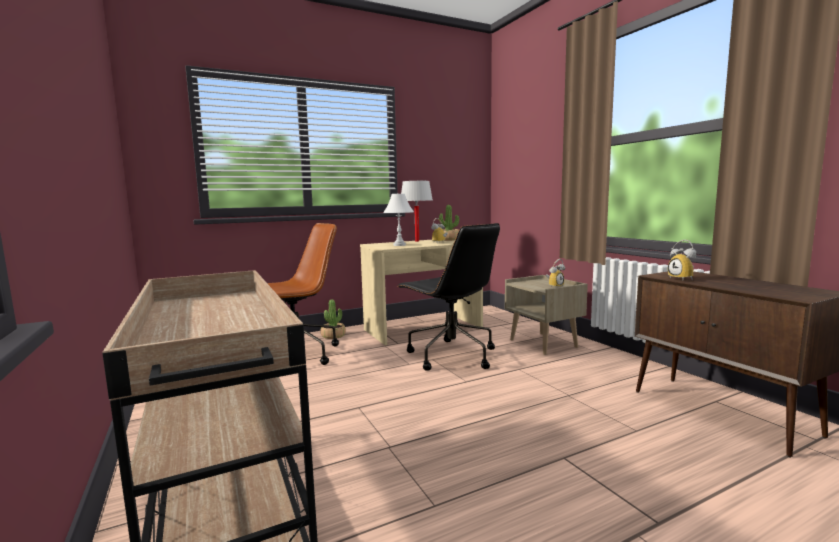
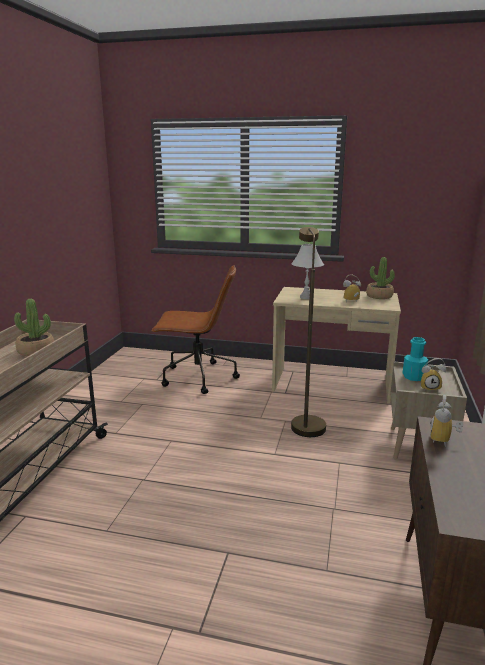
camera: 40 degrees right, 10 degrees up
potted plant [320,299,346,339] -> potted plant moved to [14,299,54,356]
black office chair [397,223,500,370] -> brown floor lamp [291,227,326,437]
white table lamp [401,181,433,242] -> none
none -> turquoise bottle [403,337,428,381]

